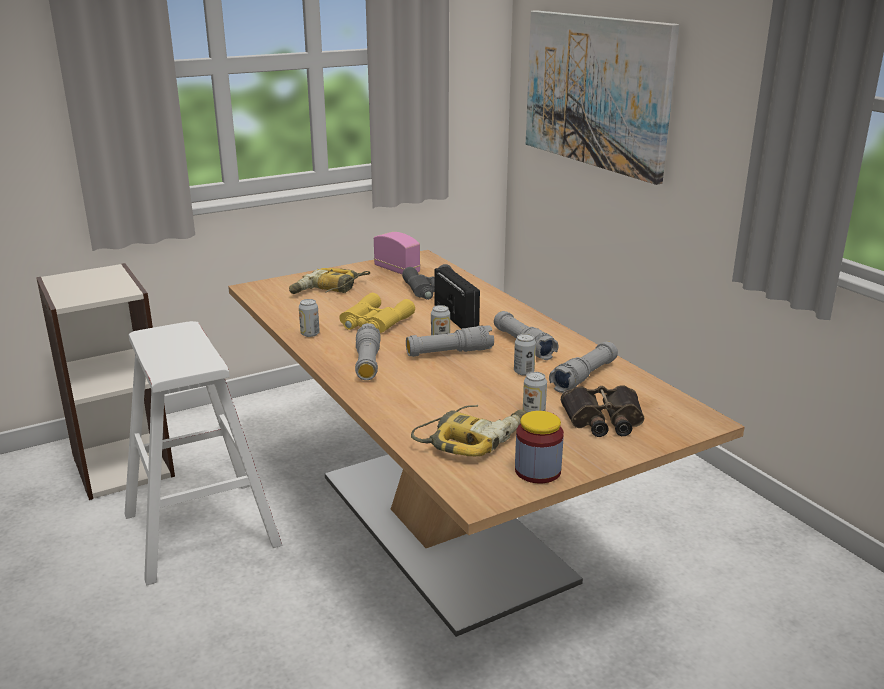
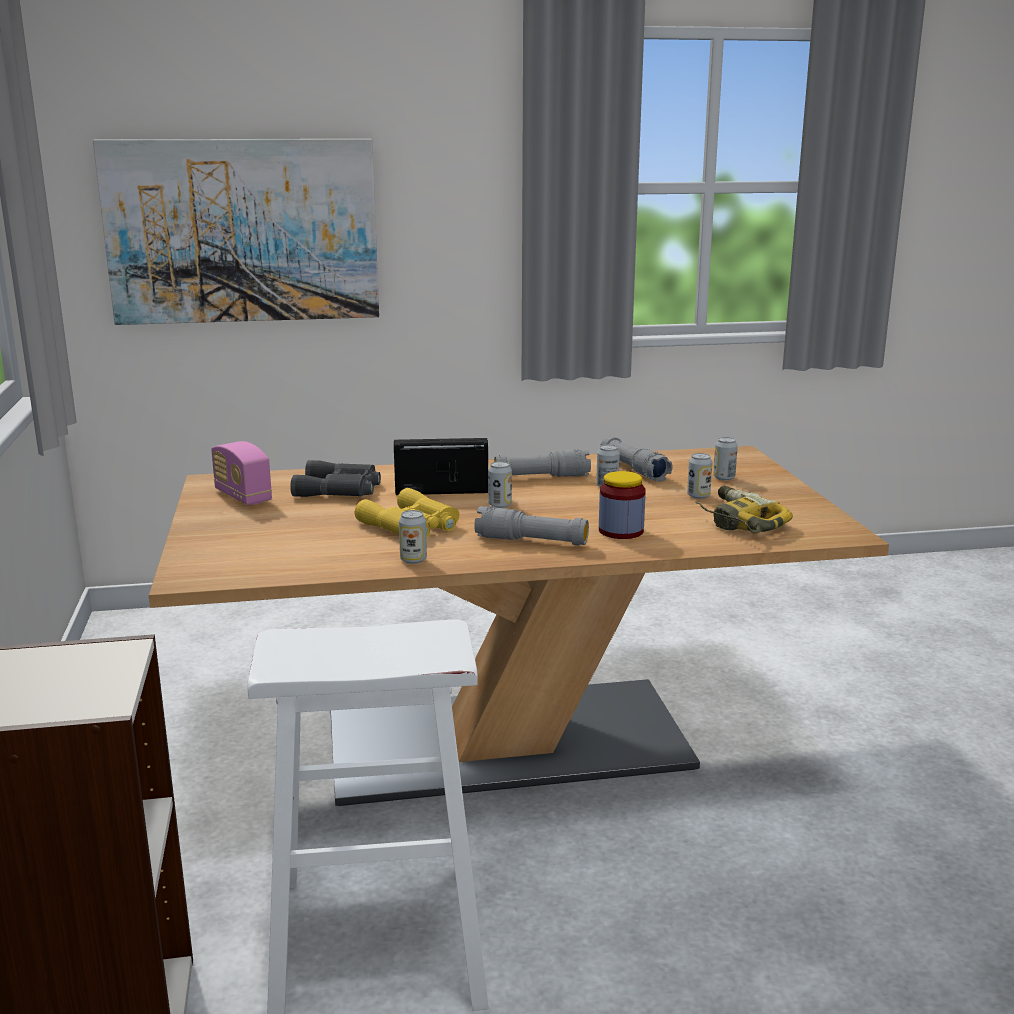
camera: 70 degrees left, 5 degrees down
power drill [289,268,370,294] -> none
radio [374,232,421,274] -> radio turned 105 degrees counterclockwise [211,441,272,505]
grey flashlight [406,325,494,357] -> none
jar [515,411,564,483] -> jar moved to [599,471,646,539]
binoculars [561,385,644,437] -> can [713,437,738,481]

